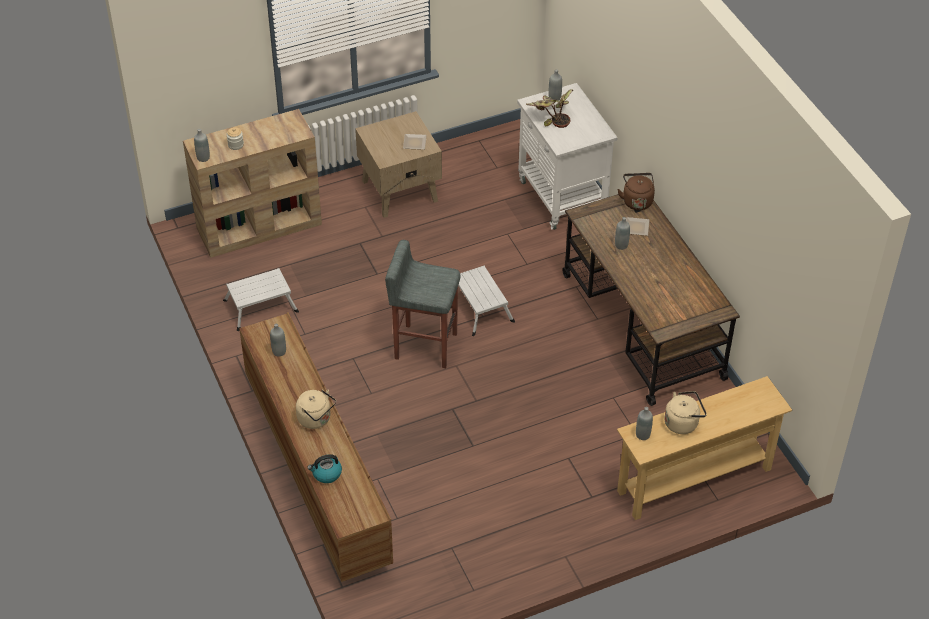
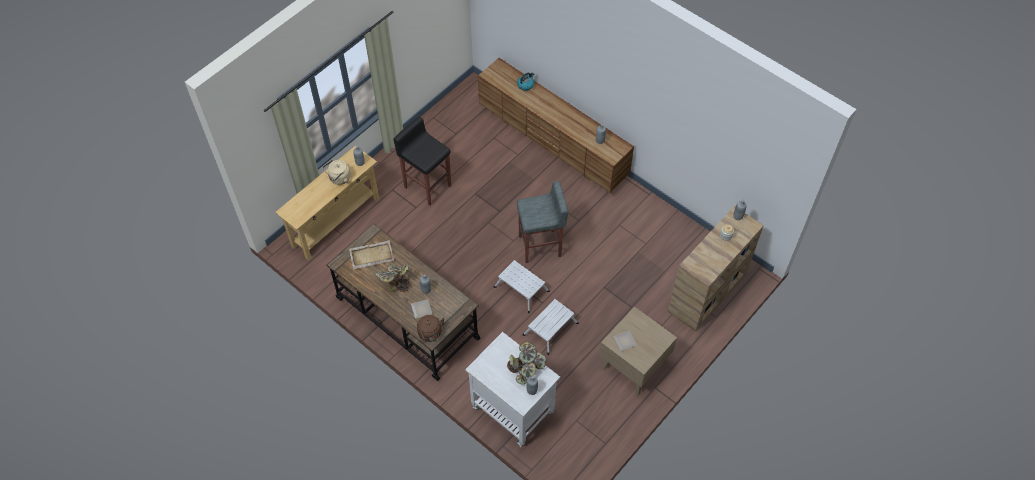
camera: 155 degrees right, 10 degrees up
white step ladder [223,268,299,331] -> white step ladder moved to [523,299,579,355]
beige kettle [296,390,336,429] -> none
none -> beige tray [349,240,394,270]
none -> potted plant [374,265,410,292]
none -> black stool [393,117,451,206]

